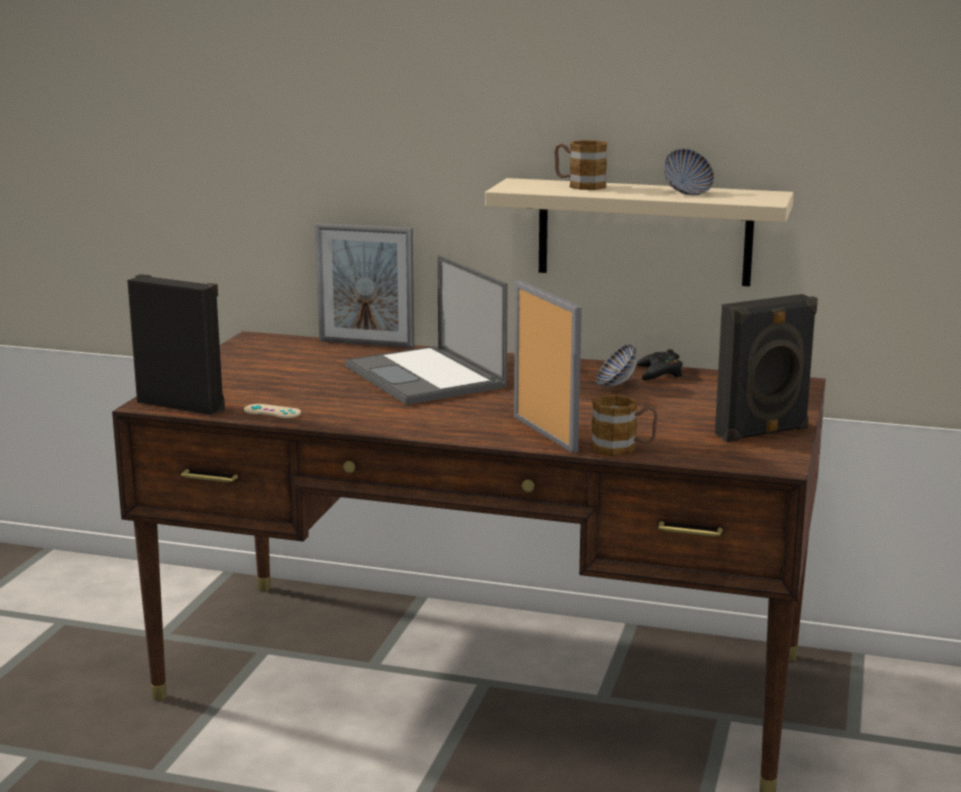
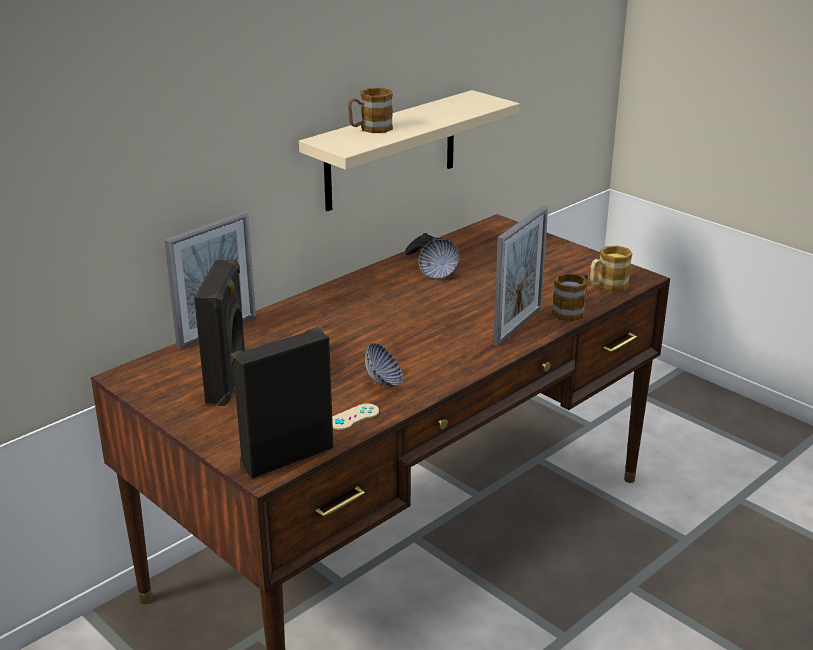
camera: 60 degrees left, 10 degrees up
laptop [345,255,508,405] -> none
picture frame [514,280,582,453] -> picture frame turned 120 degrees clockwise [493,205,548,346]
bowl [663,149,714,195] -> bowl moved to [365,343,403,387]
black speaker [715,294,818,443] -> black speaker moved to [194,259,245,406]
none -> mug [590,245,633,291]

